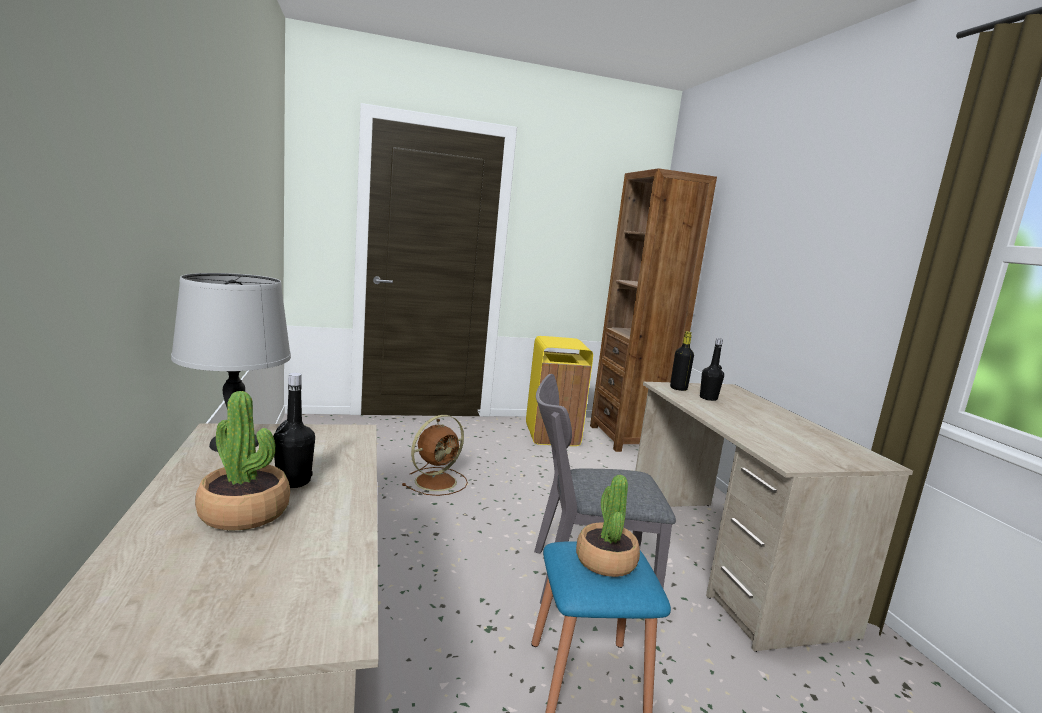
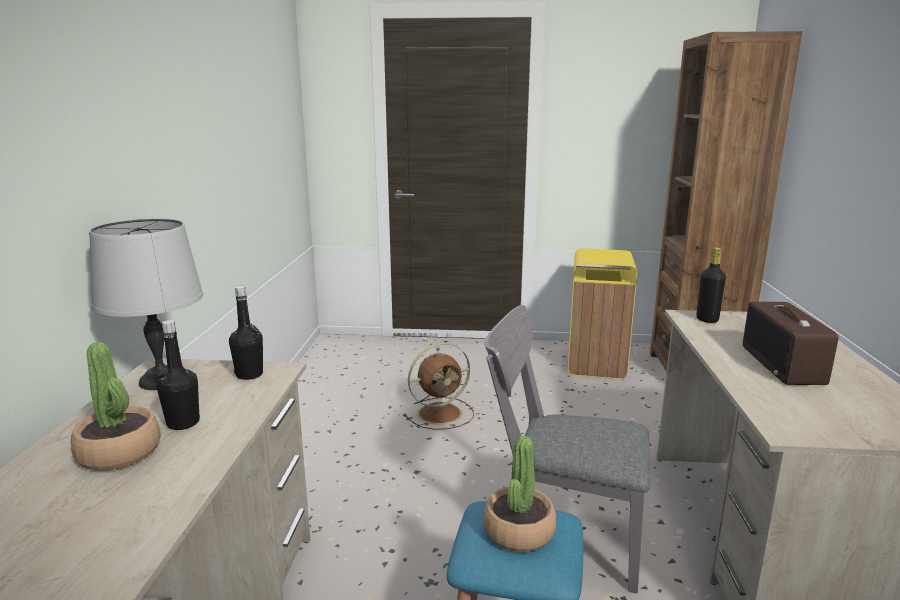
camera: 20 degrees right, 5 degrees up
black bottle [700,338,724,401] -> black bottle moved to [229,286,263,380]
none -> radio [743,302,838,385]

